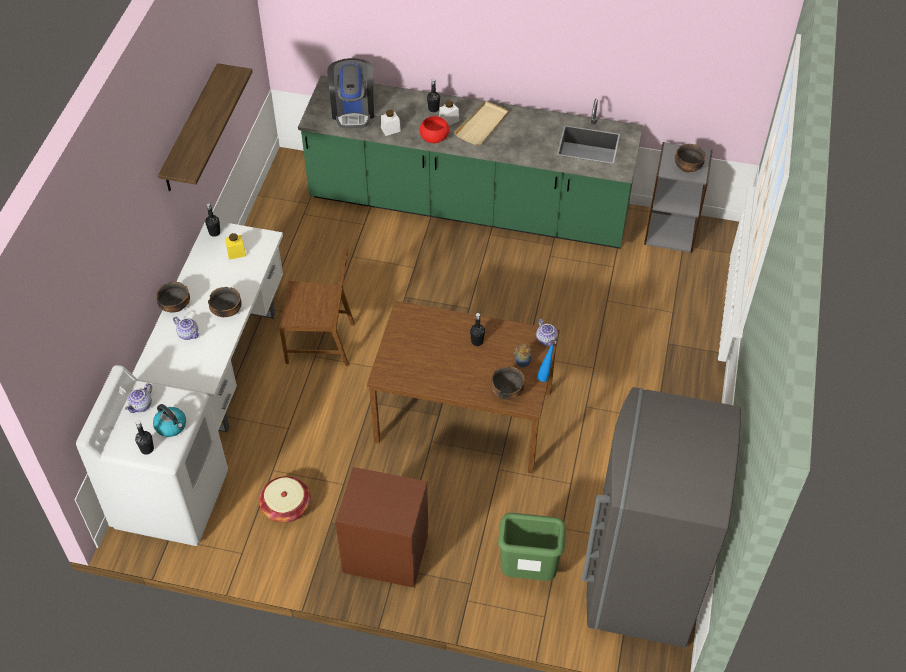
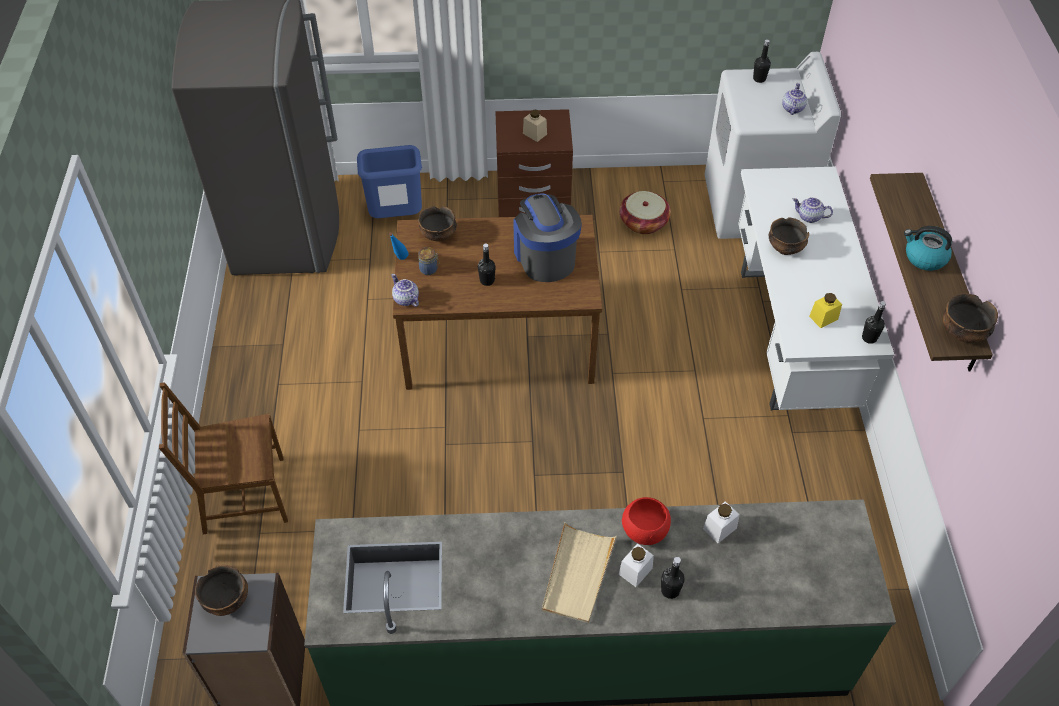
camera: 165 degrees right, 0 degrees up
kettle [153,404,186,437] -> kettle moved to [904,226,952,271]
bowl [156,282,190,313] -> bowl moved to [943,293,998,343]
brown chair [279,246,355,366] -> brown chair moved to [159,382,288,534]
coffee machine [327,58,374,128] -> coffee machine moved to [513,194,582,282]
green trash can [498,513,566,581] -> blue trash can [357,145,422,218]
none -> beige jar [523,110,547,142]

